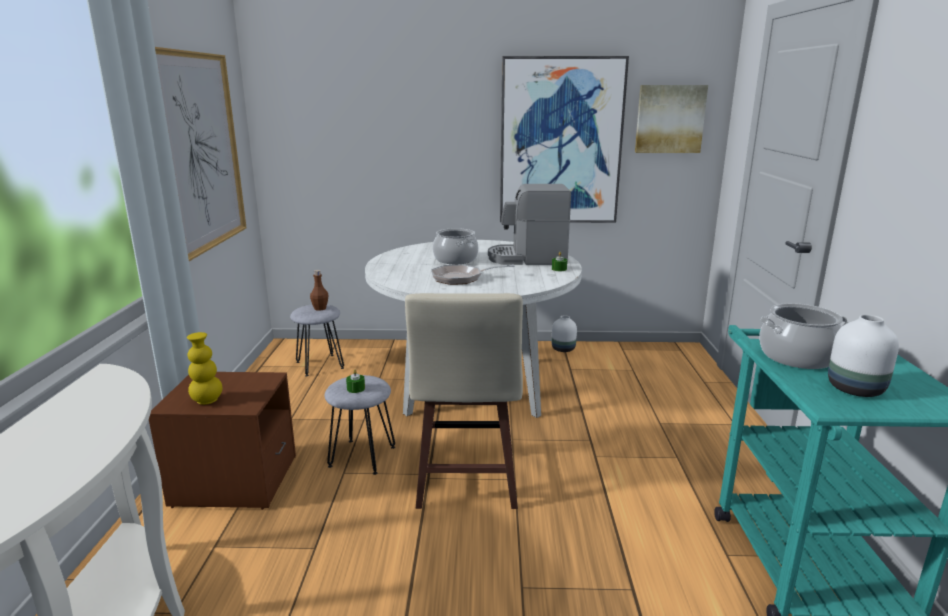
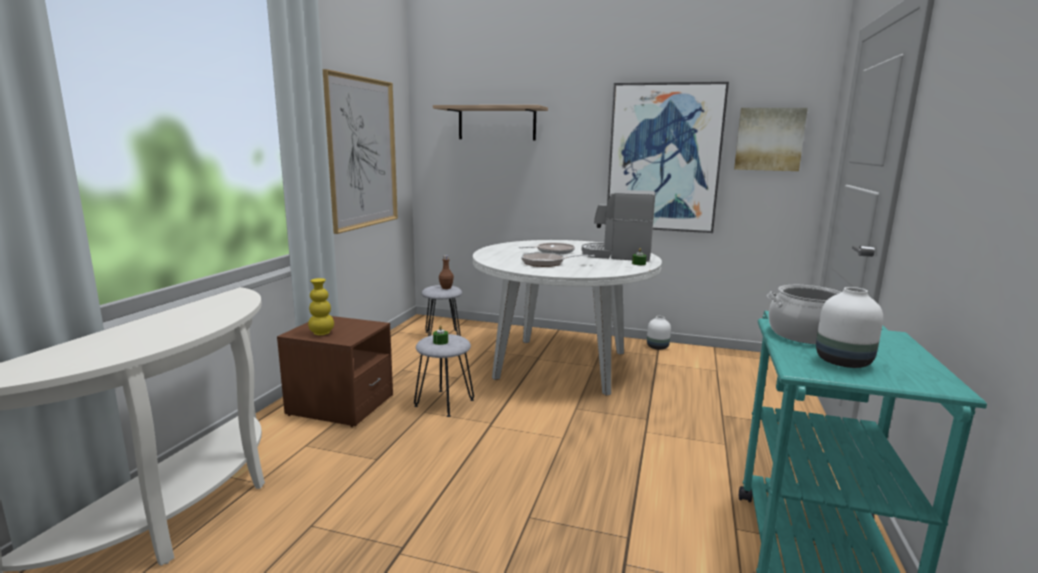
camera: 15 degrees right, 5 degrees down
beige stool [405,293,523,509] -> none
cooking pot [433,228,479,264] -> frying pan [519,243,575,254]
none -> shelf [433,105,548,141]

